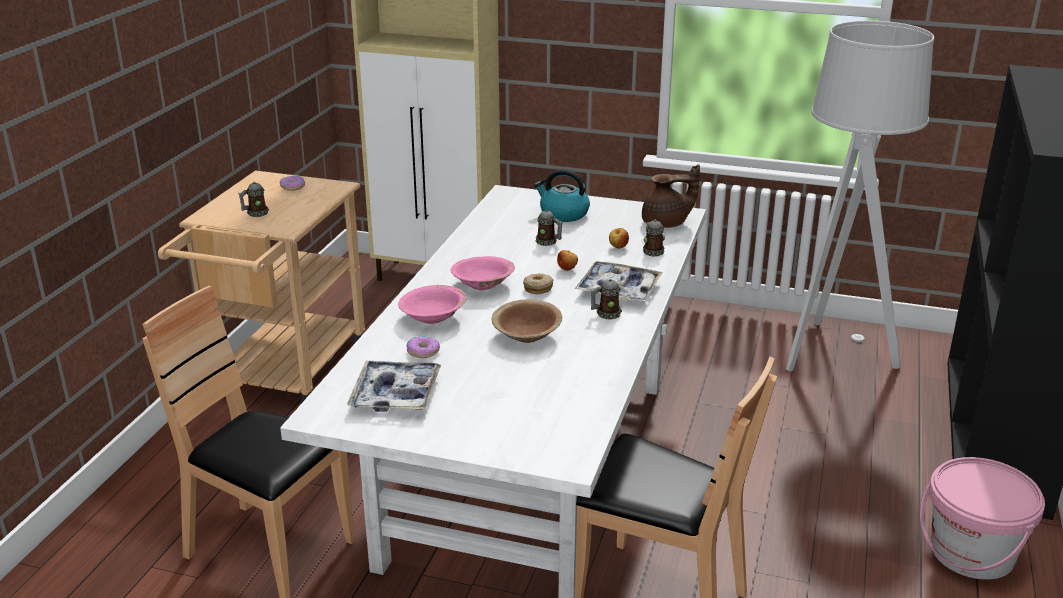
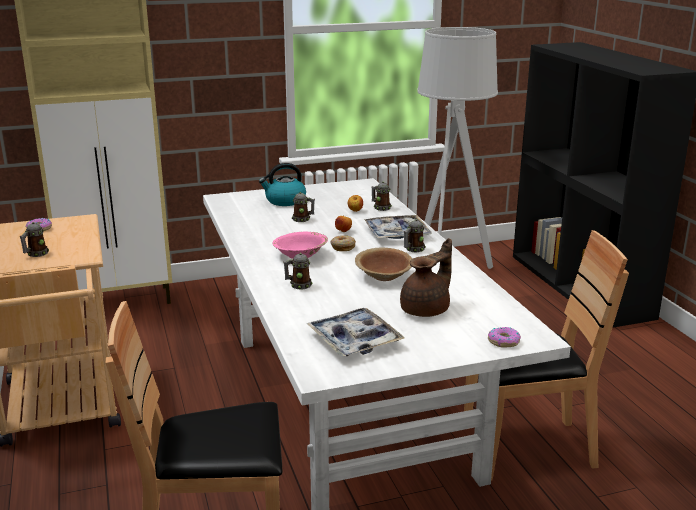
camera: 35 degrees left, 5 degrees down
pink bowl [398,285,467,324] -> mug [283,253,312,289]
donut [407,336,440,358] -> donut moved to [488,327,521,348]
brown teapot [642,164,700,228] -> brown teapot moved to [400,238,452,317]
pink bucket [920,457,1045,580] -> none

